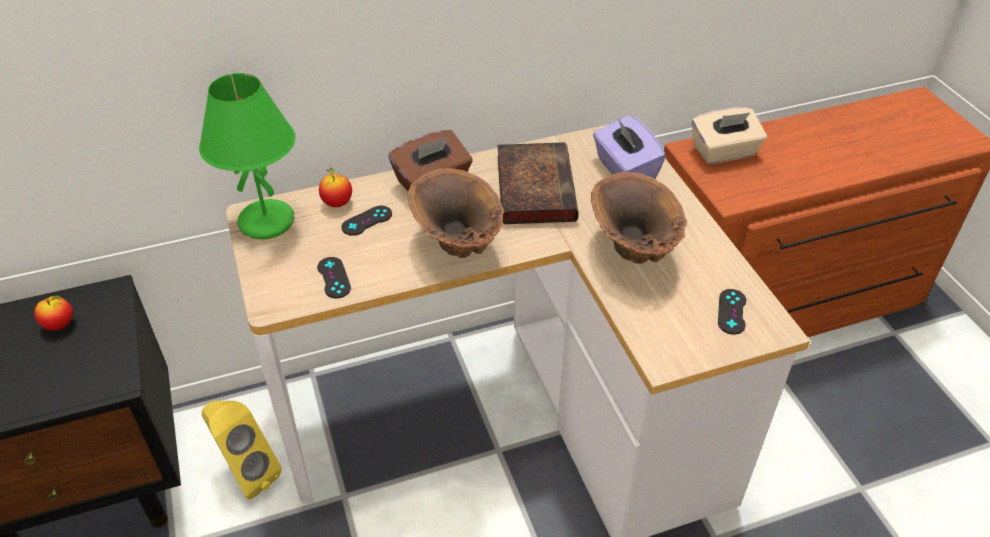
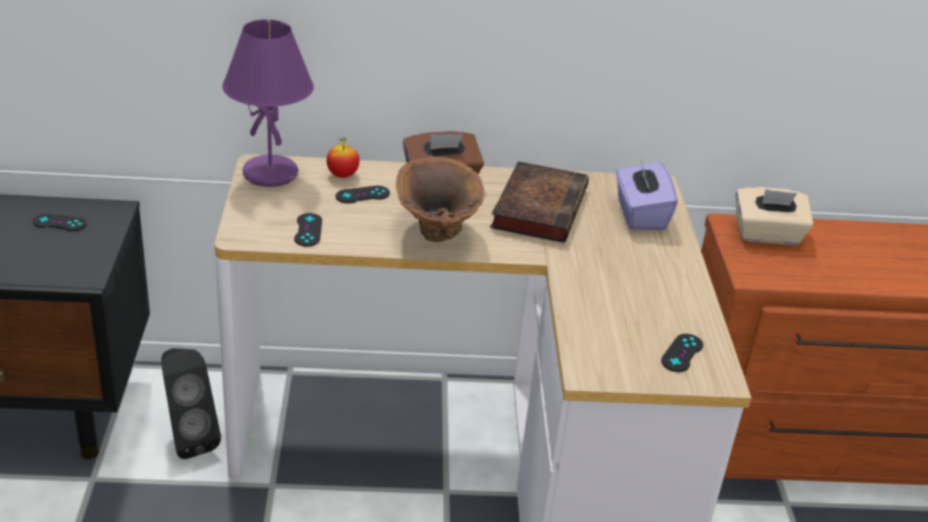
camera: 15 degrees right, 10 degrees down
apple [34,295,73,330] -> black game controller [33,214,87,231]
green table lamp [199,73,296,239] -> purple table lamp [222,19,314,187]
yellow speaker [202,401,282,499] -> black speaker [161,348,221,459]
brown vase [591,172,687,264] -> none

